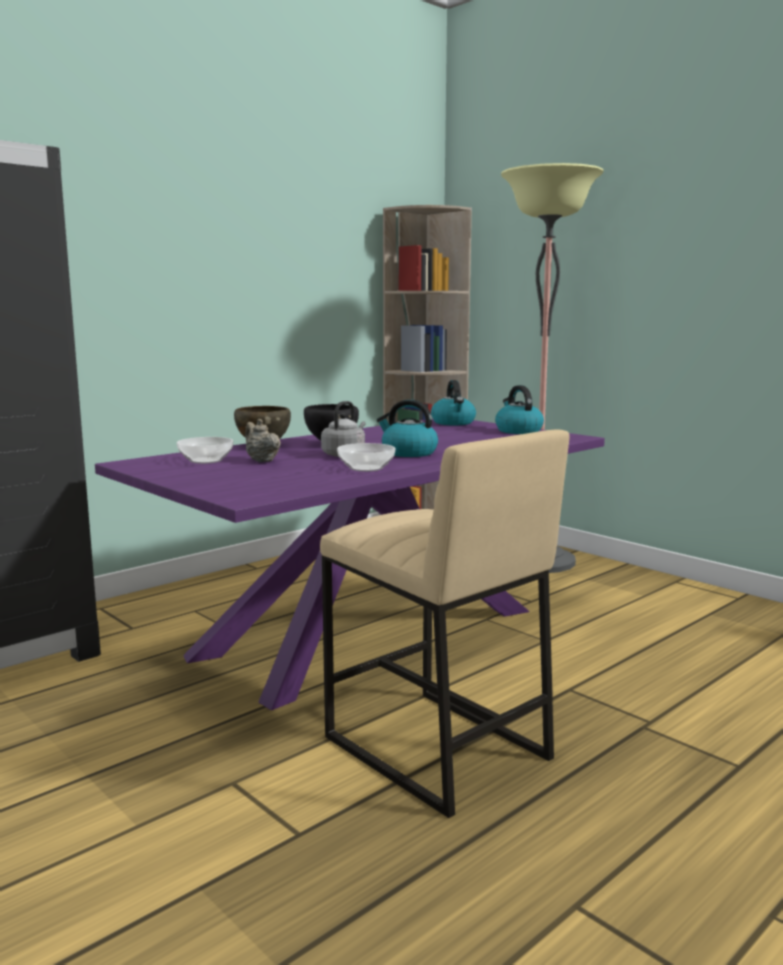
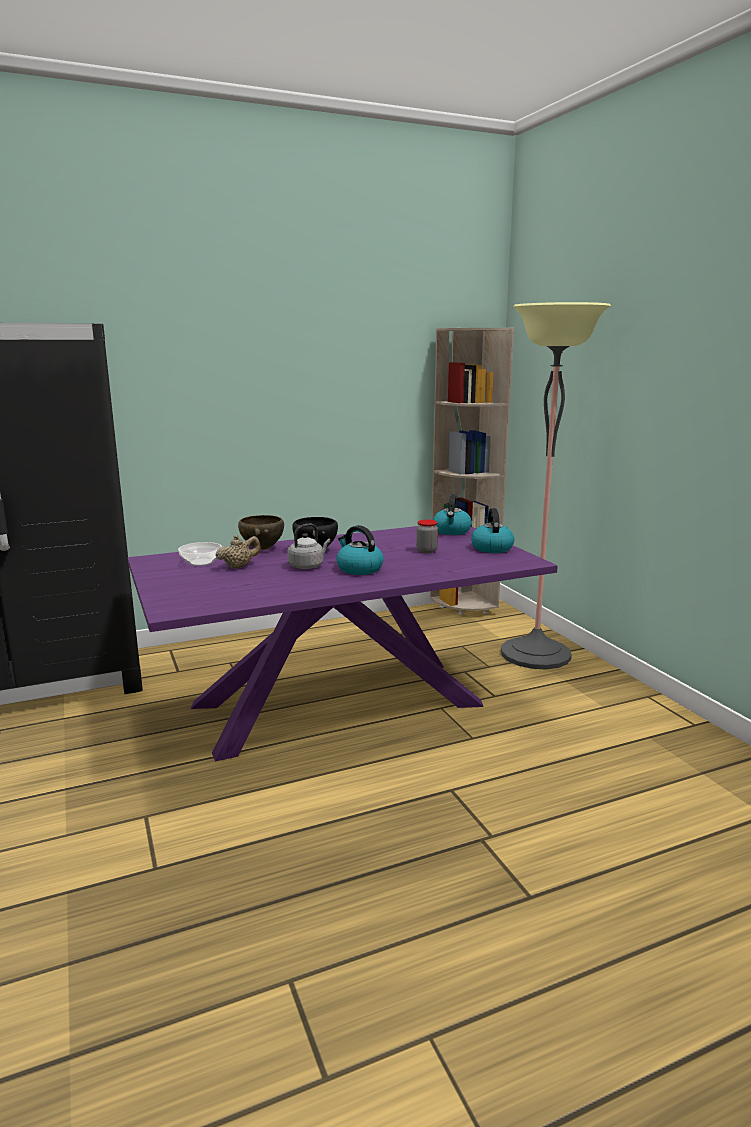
camera: 20 degrees right, 5 degrees up
beige teapot [245,419,281,462] -> beige teapot turned 75 degrees clockwise [216,535,261,569]
beige stool [320,429,569,818] -> none
bowl [337,443,395,472] -> none
none -> jar [416,519,438,553]

